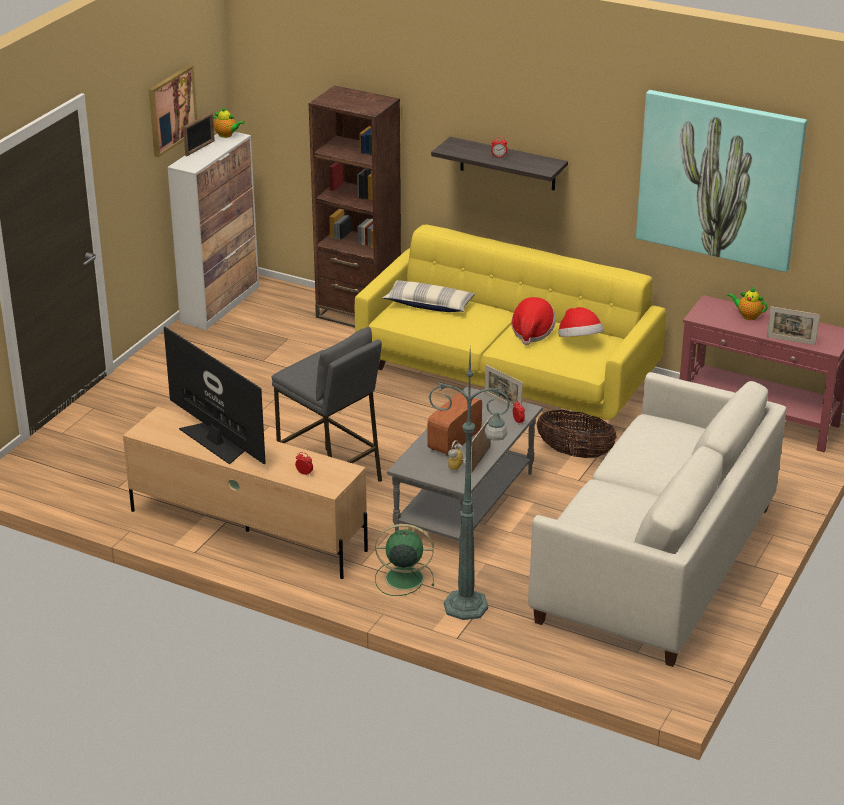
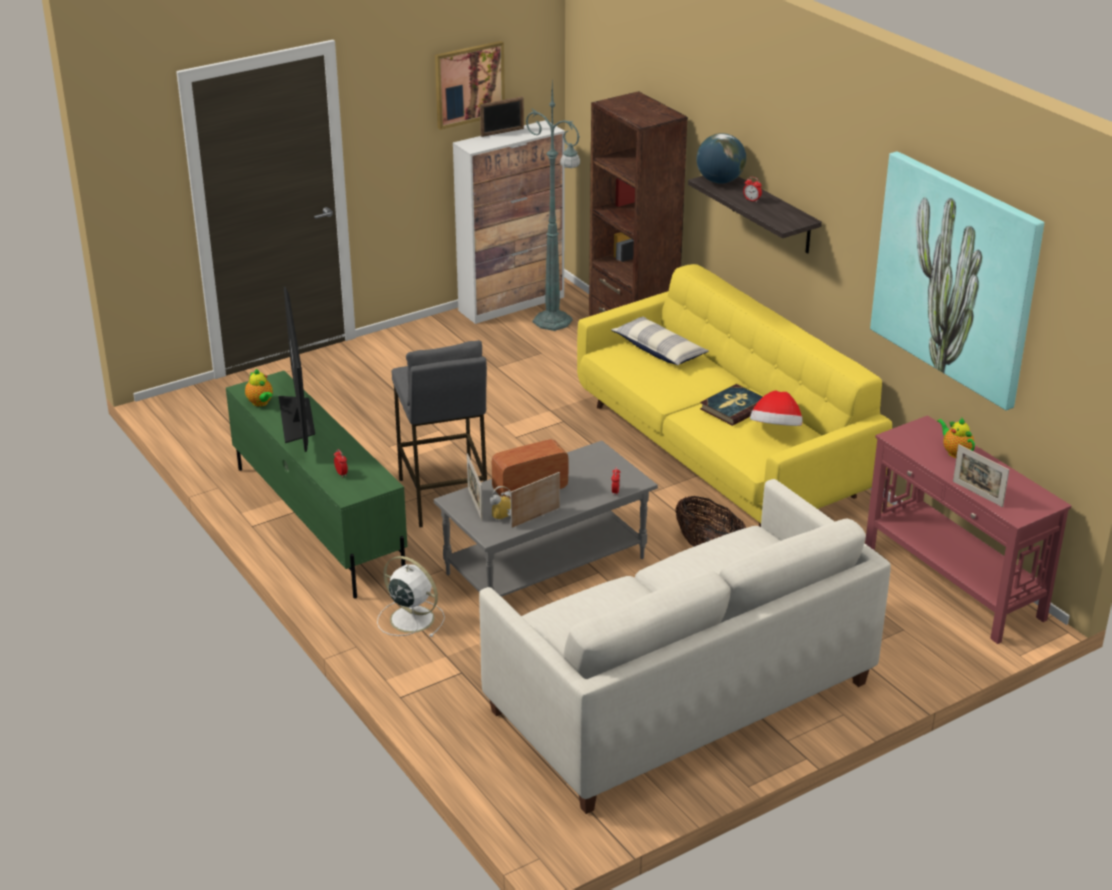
camera: 30 degrees right, 0 degrees up
beige tv stand [123,406,368,579] -> green tv stand [226,371,407,599]
teapot [213,107,245,138] -> teapot moved to [245,369,273,407]
green fan [375,524,434,596] -> white fan [377,556,445,637]
green floor lamp [429,352,510,620] -> green floor lamp moved to [526,81,580,331]
picture frame [484,364,523,409] -> picture frame moved to [467,454,483,521]
hat [512,297,556,345] -> book [700,384,762,426]
none -> globe [697,133,746,184]

